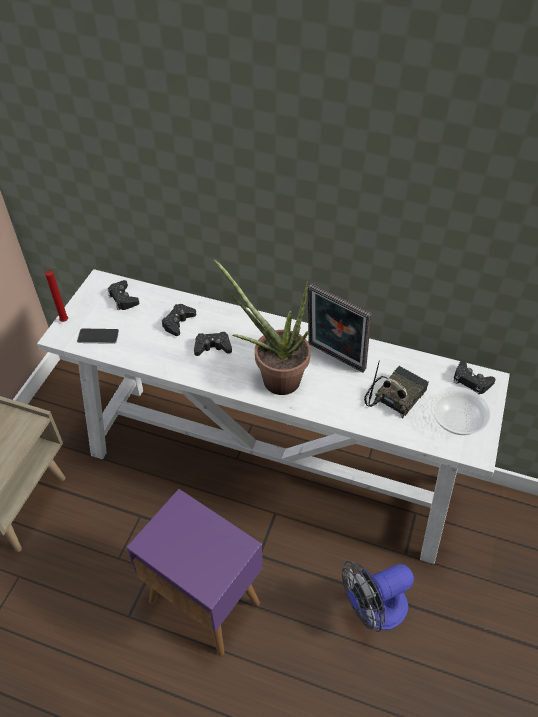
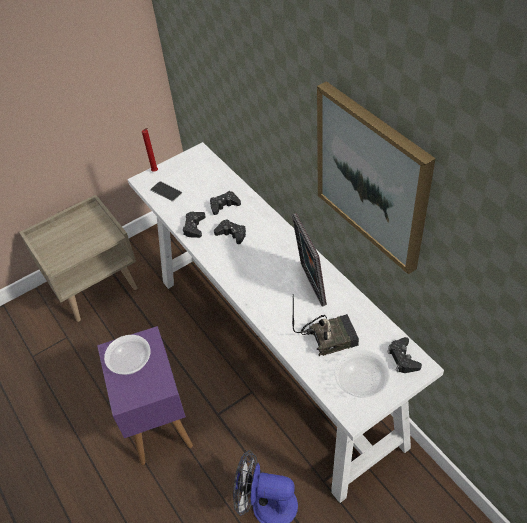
camera: 40 degrees right, 0 degrees up
black game controller [108,280,139,310] -> black game controller moved to [183,212,206,238]
potted plant [214,259,311,395] -> none
none -> bowl [104,335,151,375]
none -> picture [317,81,436,274]

